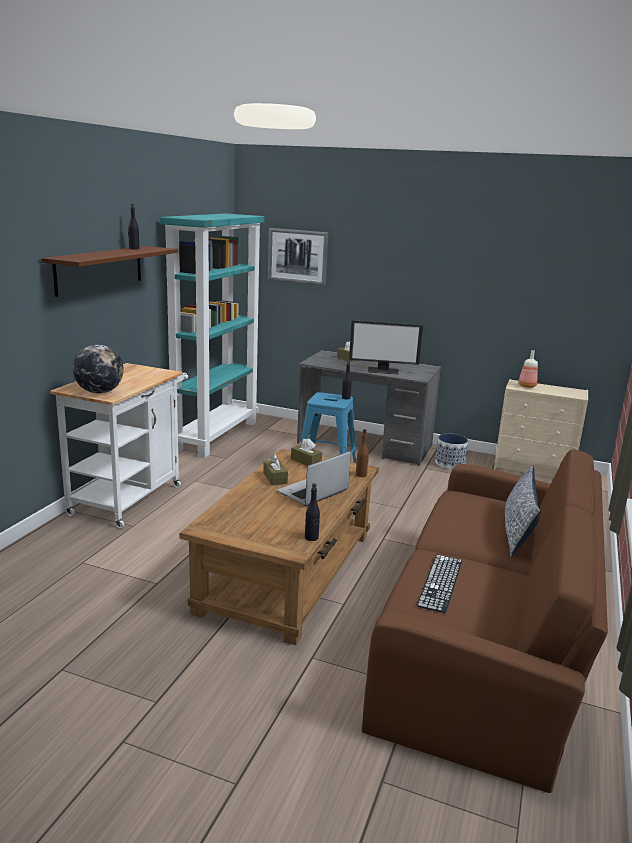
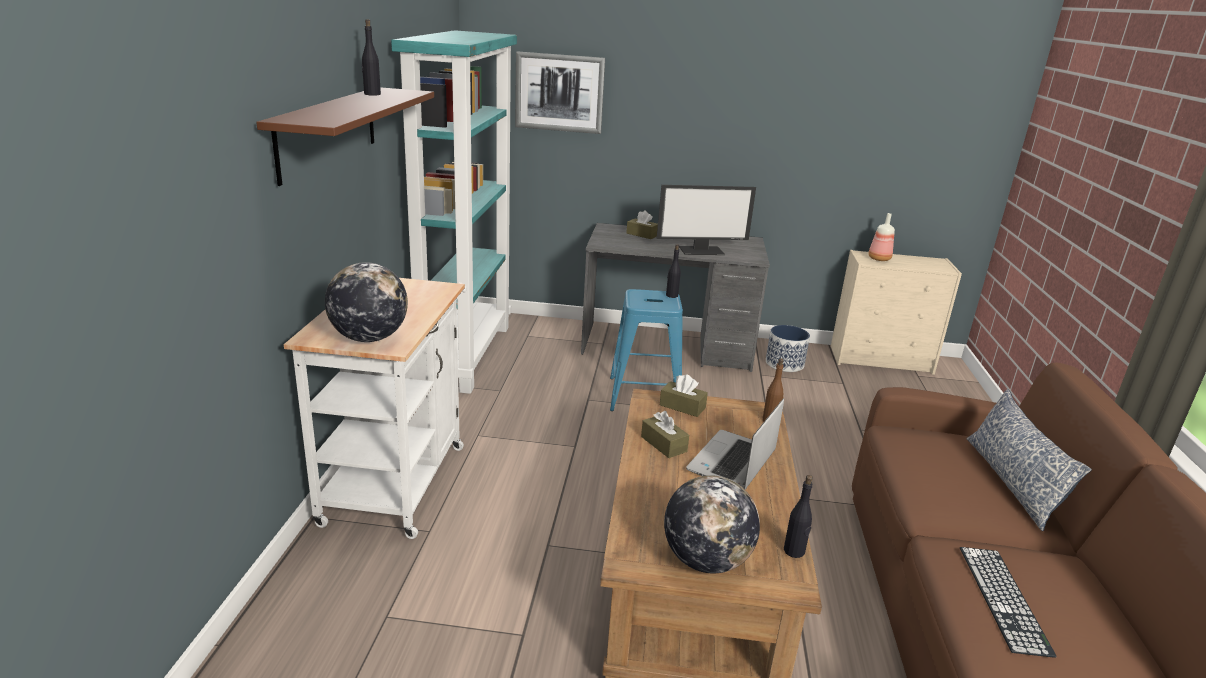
camera: 15 degrees left, 5 degrees up
none -> globe [664,475,760,573]

